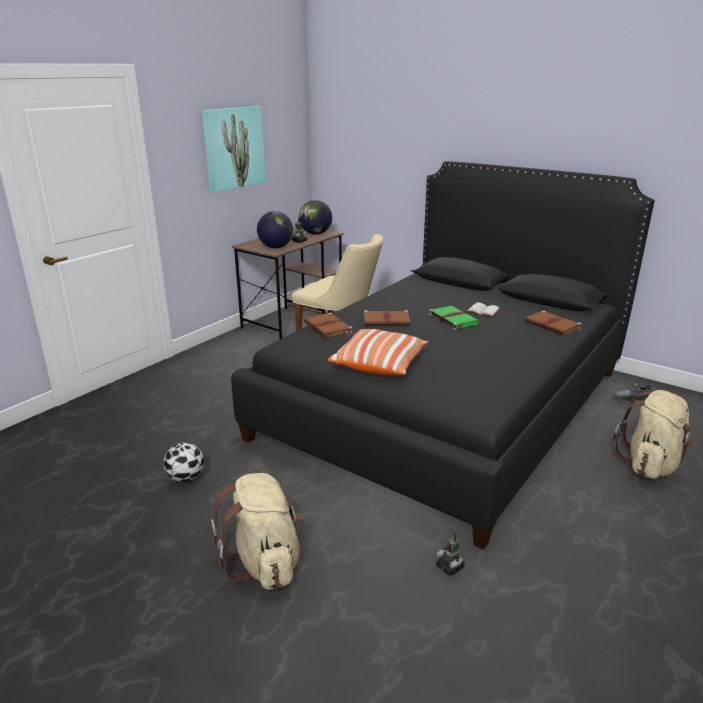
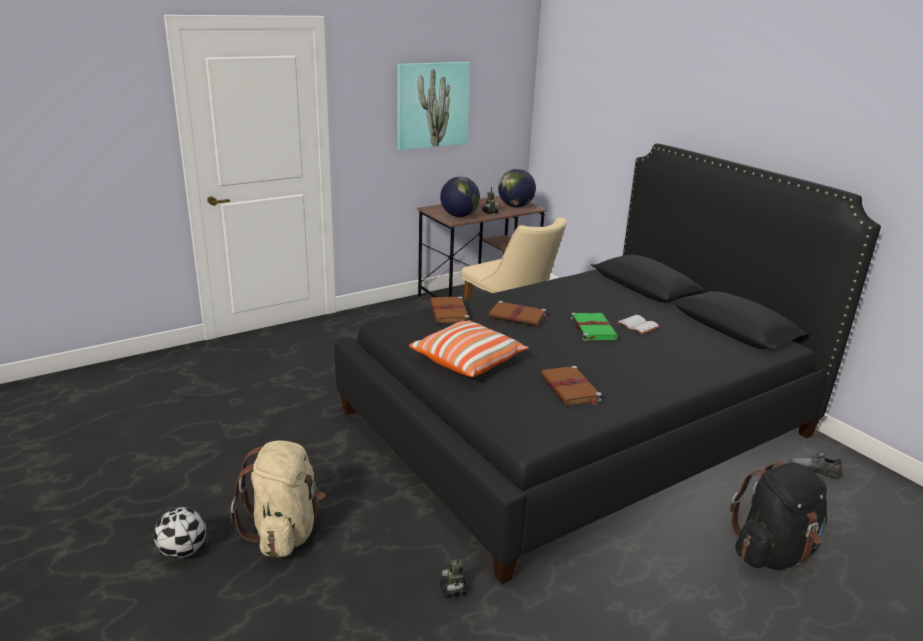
camera: 20 degrees right, 0 degrees up
football [164,443,204,482] -> football moved to [154,507,206,559]
brown book [525,310,582,335] -> brown book moved to [540,366,602,406]
beige backpack [612,390,696,479] -> black backpack [729,462,827,570]

